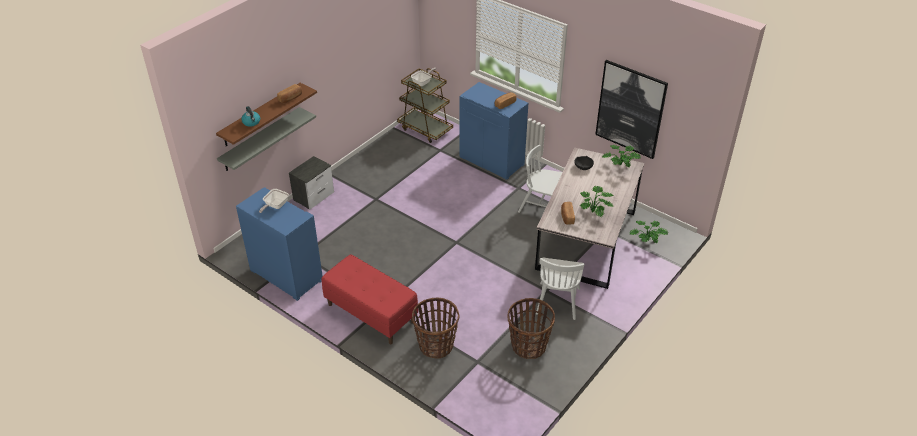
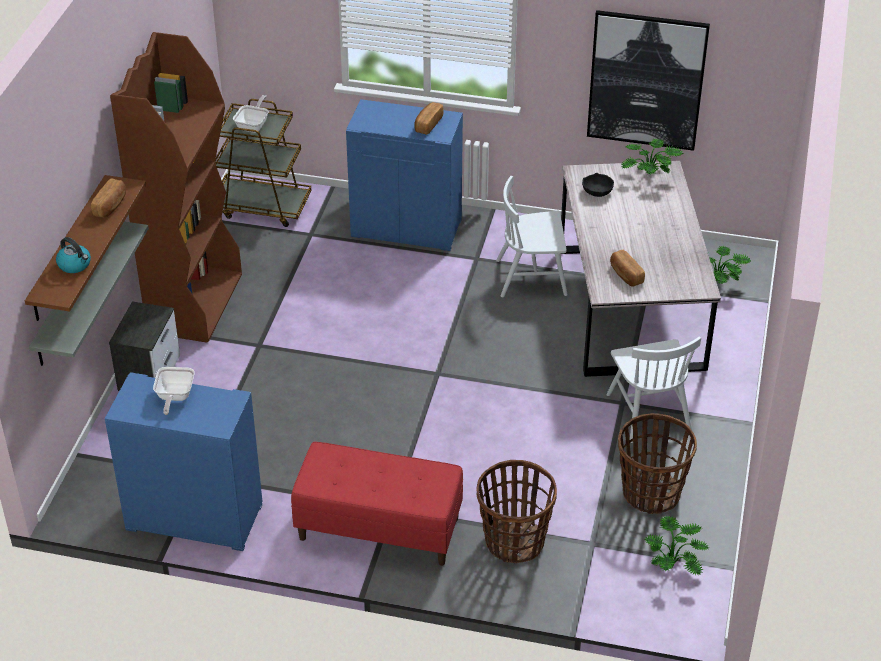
camera: 25 degrees left, 0 degrees up
potted plant [580,186,614,216] -> potted plant moved to [645,515,709,576]
none -> brown bookcase [110,32,242,343]

